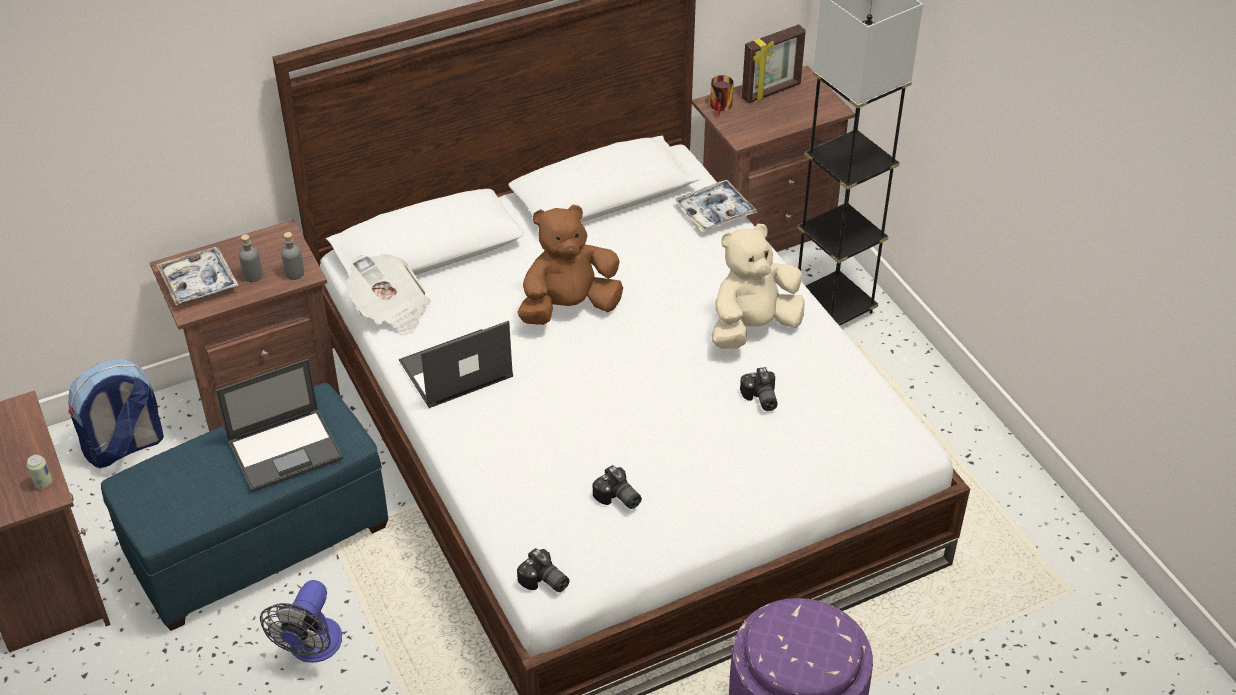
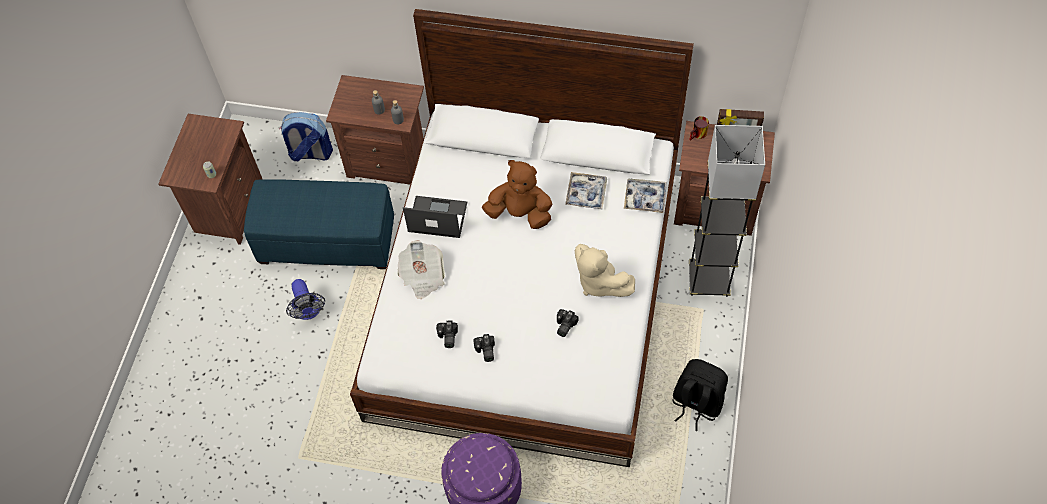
camera: 40 degrees right, 15 degrees up
tray [156,247,239,305] -> tray moved to [565,172,607,209]
laptop [216,359,343,492] -> none
fan [260,580,342,663] -> fan turned 75 degrees counterclockwise [286,279,325,320]
newspaper [345,254,431,334] -> newspaper moved to [397,240,445,299]
camera [517,548,569,592] -> camera moved to [473,334,495,362]
beige plush toy [712,224,805,349] -> beige plush toy turned 135 degrees counterclockwise [575,244,635,297]
none -> black backpack [673,359,728,431]

